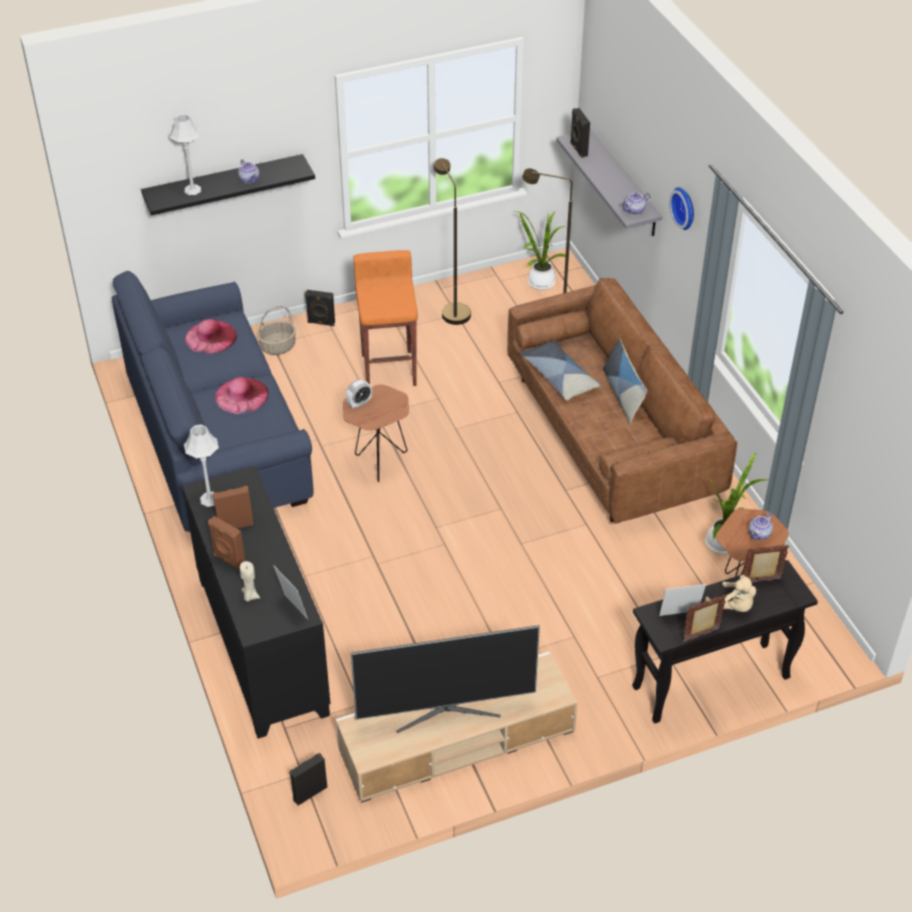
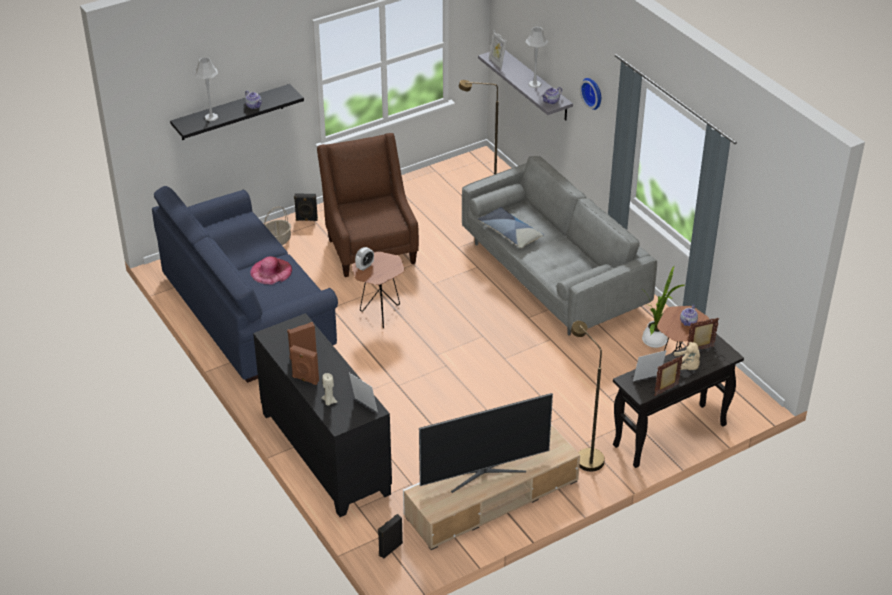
camera: 10 degrees left, 5 degrees down
grey table lamp [184,425,219,507] -> grey table lamp moved to [525,27,548,88]
pink hat [185,319,237,354] -> none
orange stool [354,250,418,386] -> brown armchair [317,133,419,277]
brown floor lamp [434,158,471,325] -> brown floor lamp moved to [571,321,605,472]
brown sofa [507,278,737,524] -> grey sofa [462,156,657,335]
potted plant [514,211,566,290] -> none
black speaker [570,108,590,158] -> picture frame [489,30,507,69]
pillow [603,338,647,423] -> none

